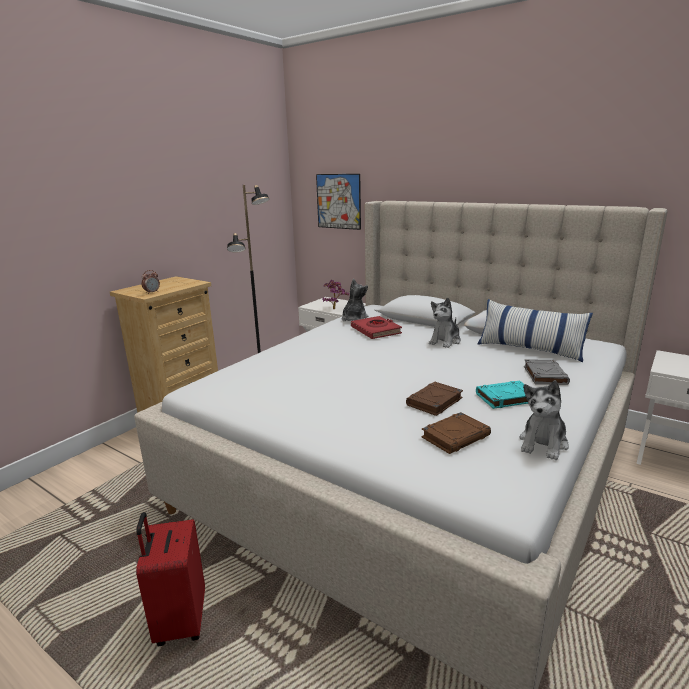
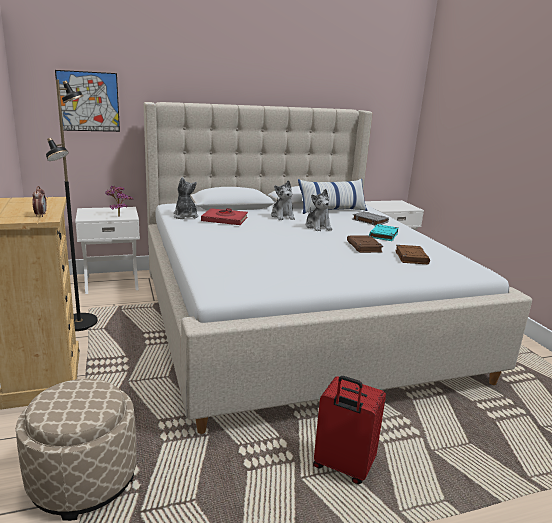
camera: 55 degrees left, 0 degrees up
plush toy [519,380,569,460] -> plush toy moved to [306,189,332,231]
none -> beige ottoman [16,379,137,521]

